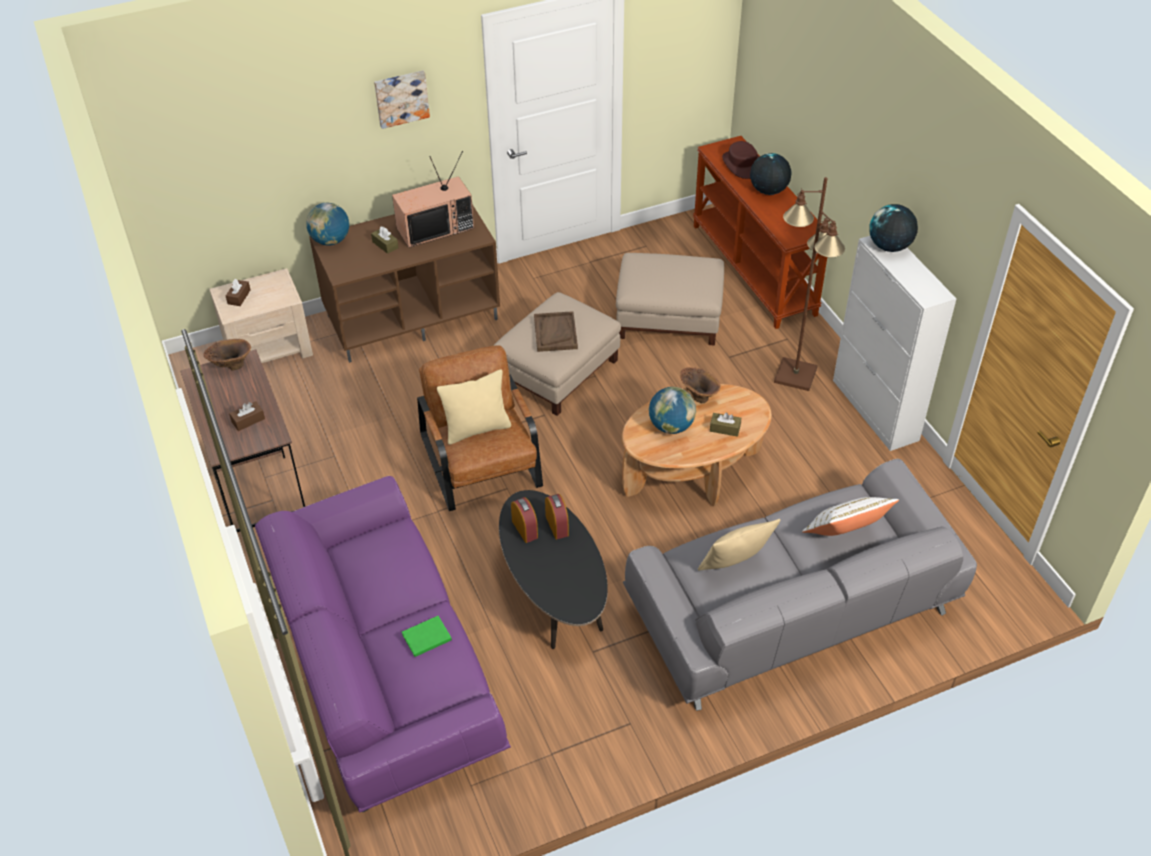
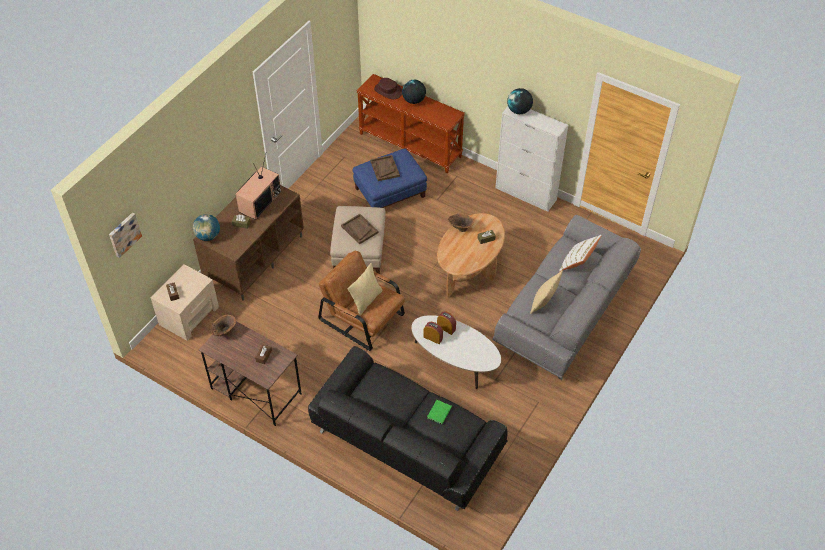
camera: 35 degrees left, 5 degrees up
purple sofa [255,476,511,813] -> black sofa [308,346,508,511]
picture [374,71,430,129] -> picture moved to [109,212,142,258]
black coffee table [499,490,608,649] -> white coffee table [411,315,501,389]
beige ottoman [616,253,724,346] -> blue ottoman [353,149,427,208]
globe [649,387,696,434] -> none
brown floor lamp [774,177,845,391] -> none
none -> brown tray [370,155,400,181]

